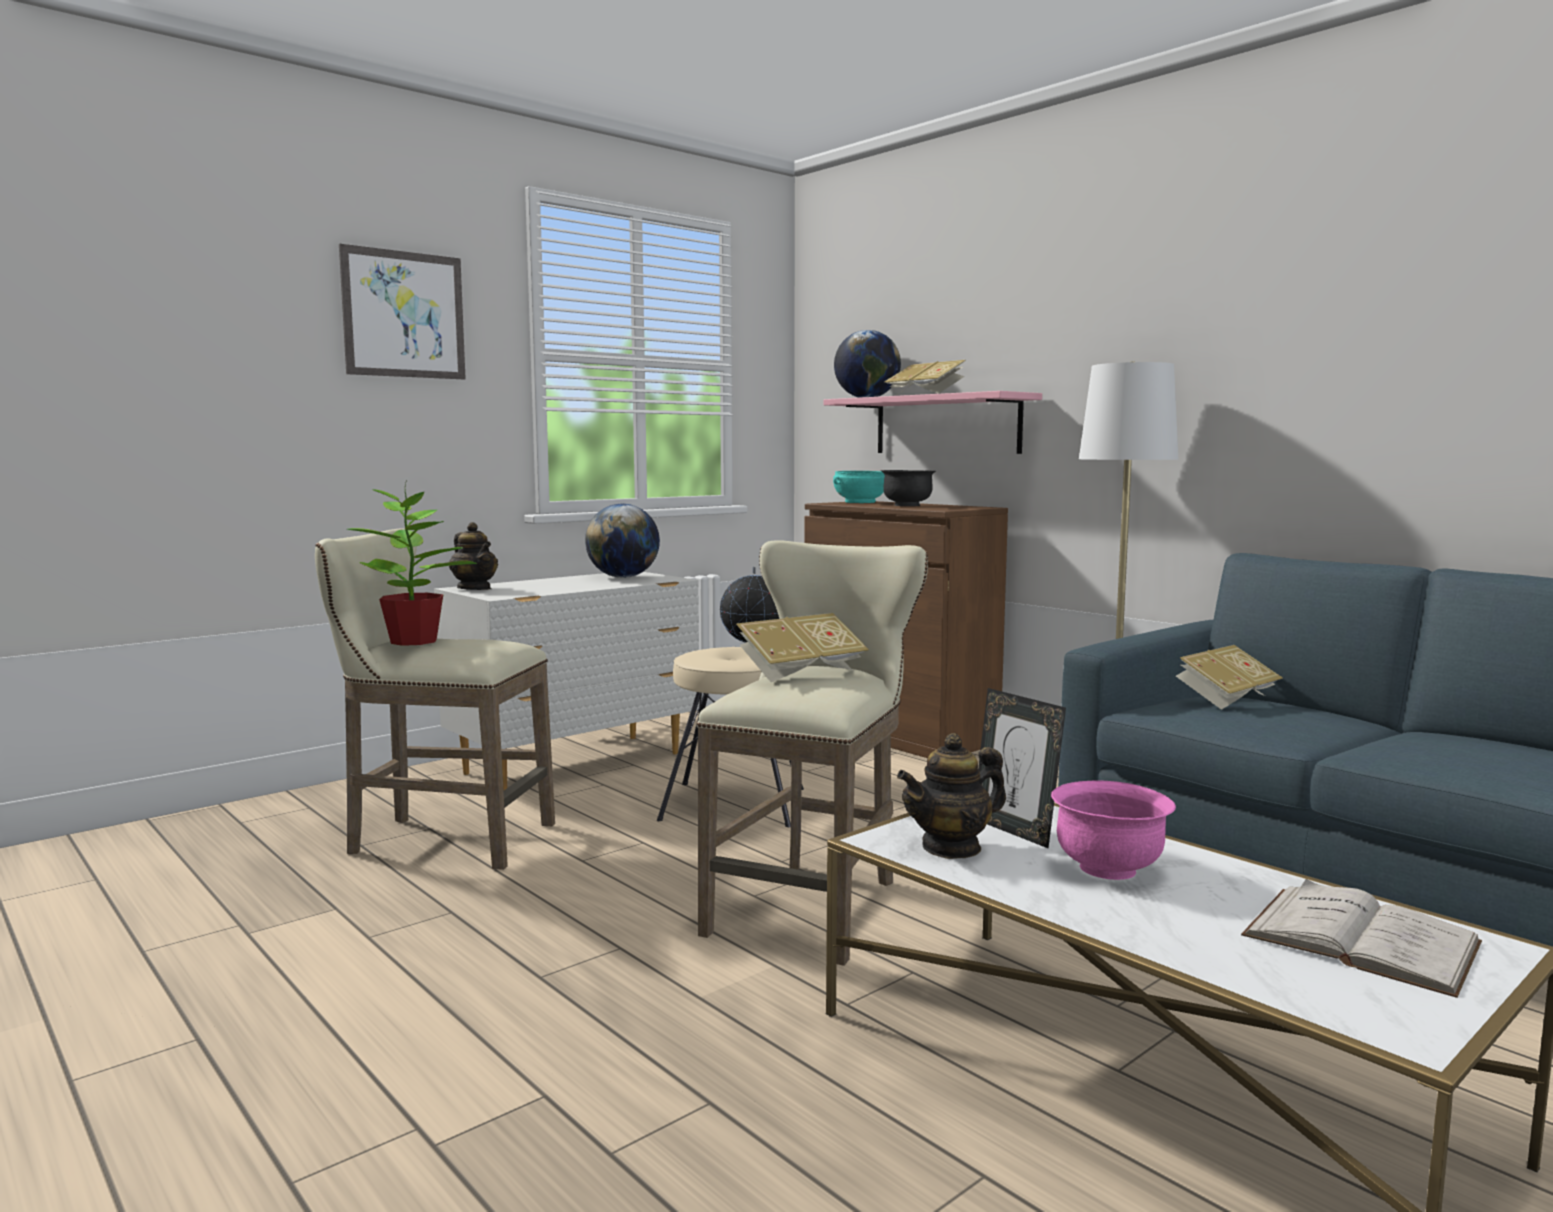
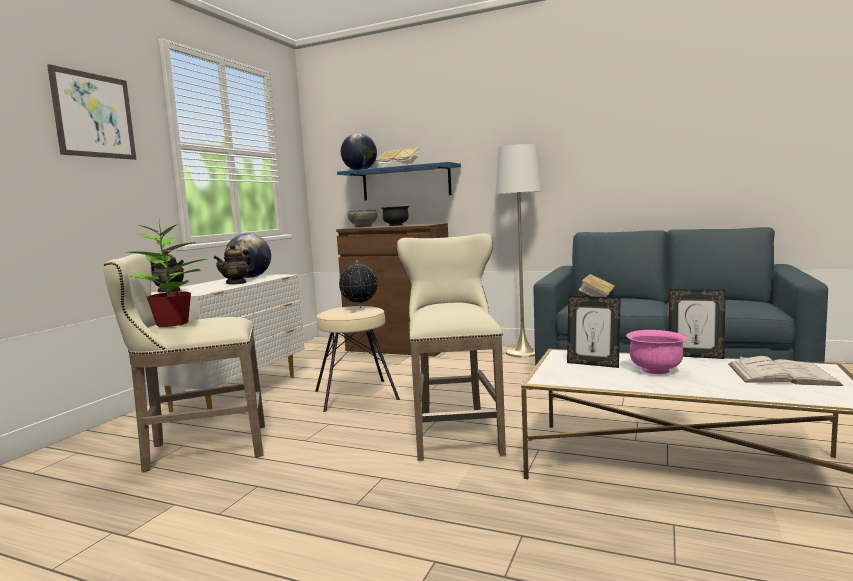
camera: 25 degrees left, 0 degrees up
book [736,613,869,682] -> none
pink shelf [824,391,1042,454] -> blue shelf [337,162,461,200]
turquoise bowl [833,471,885,503] -> grey bowl [348,209,378,227]
teapot [897,733,1006,859] -> teapot moved to [213,244,254,285]
none -> picture frame [669,289,726,359]

